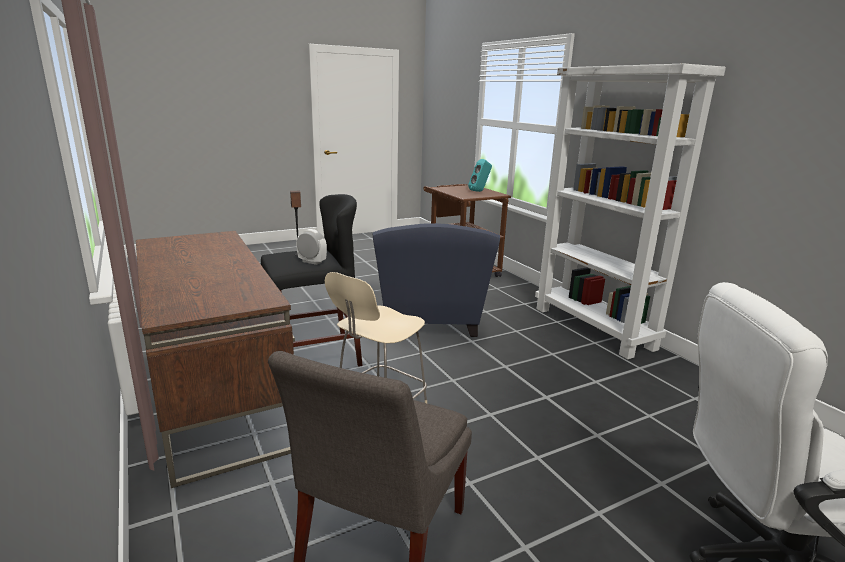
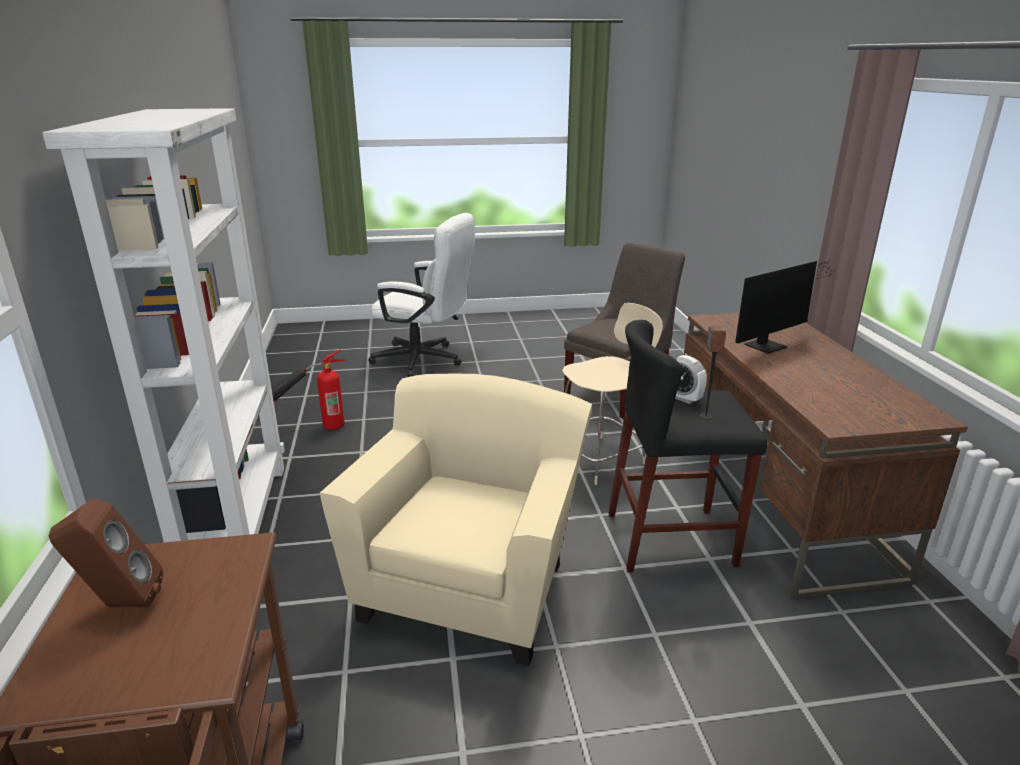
camera: 160 degrees left, 5 degrees up
blue armchair [372,223,500,337] -> beige armchair [320,374,592,666]
turquoise speaker [468,159,492,192] -> brown speaker [49,499,163,607]
none -> fire extinguisher [271,349,346,430]
none -> monitor [735,261,835,354]

